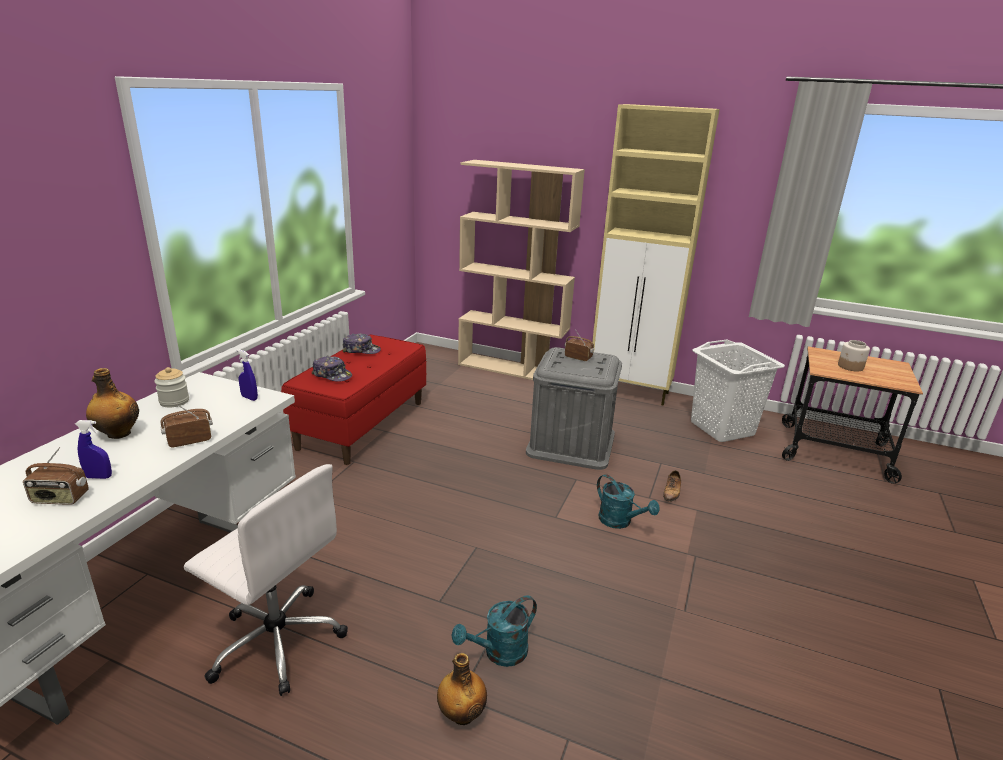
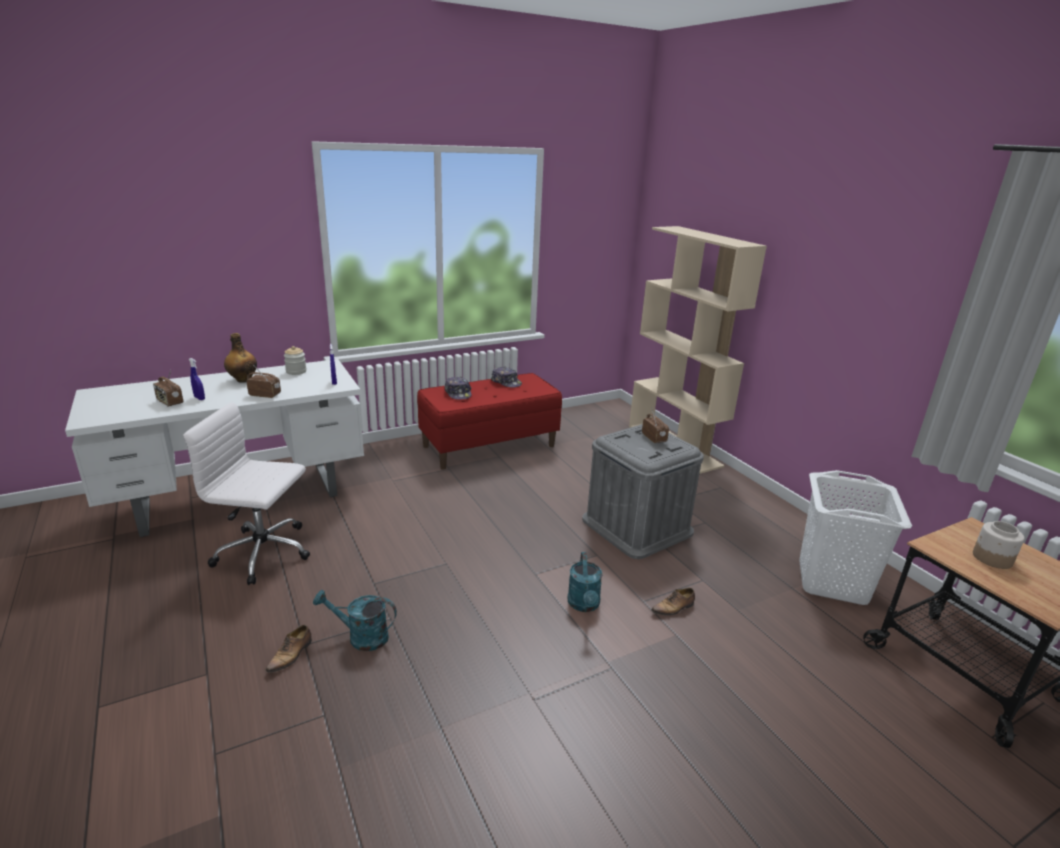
camera: 40 degrees right, 0 degrees up
white office chair [184,464,348,696] -> white office chair turned 120 degrees clockwise [183,402,310,585]
bottle [437,653,487,725] -> shoe [265,625,312,673]
beige cabinet [592,104,720,406] -> none

